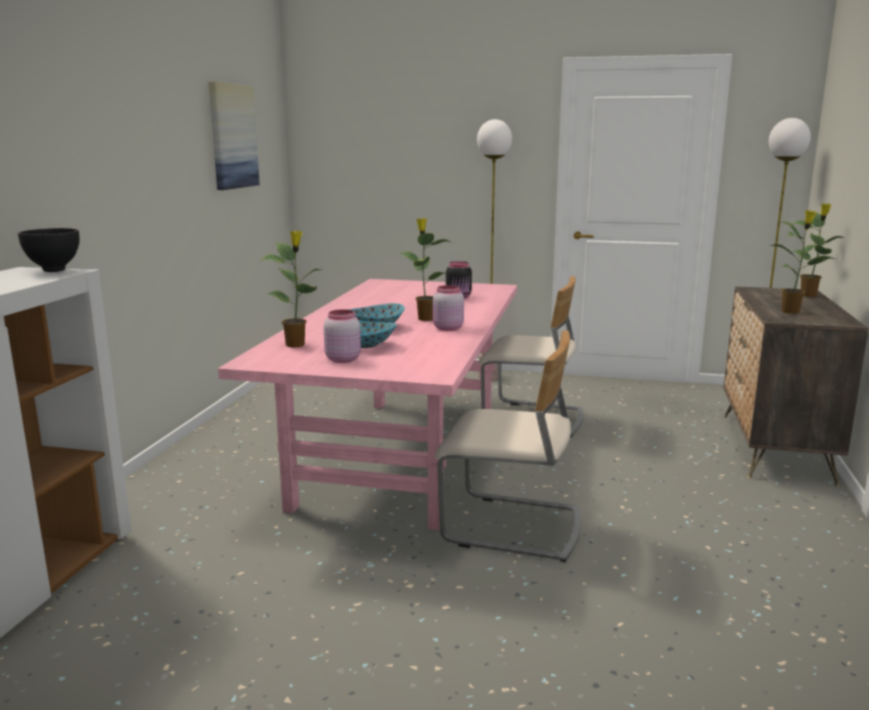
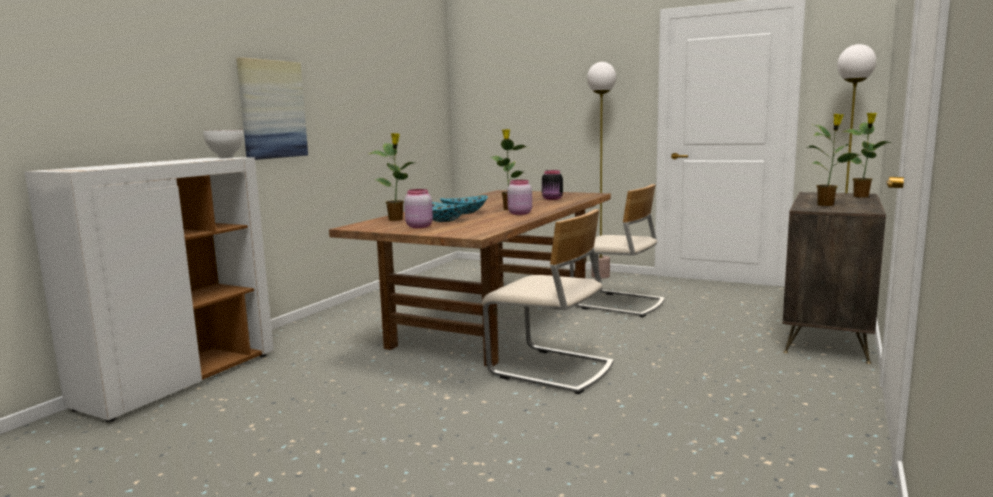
camera: 15 degrees right, 5 degrees down
black bowl [18,228,79,272] -> white bowl [203,130,244,158]
picture [209,81,260,190] -> picture moved to [236,57,308,160]
pink dining table [218,279,517,530] -> brown dining table [329,190,611,366]

